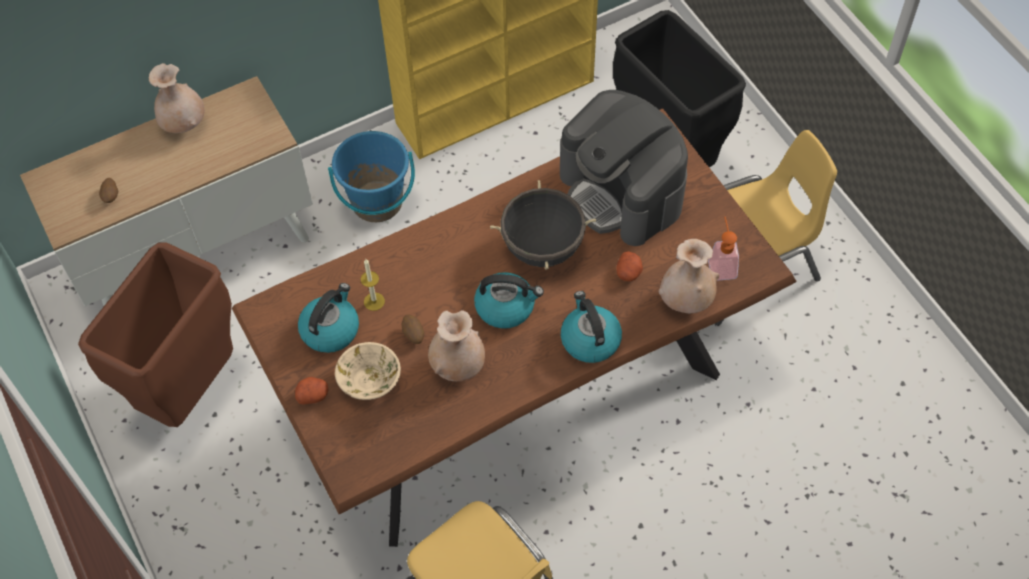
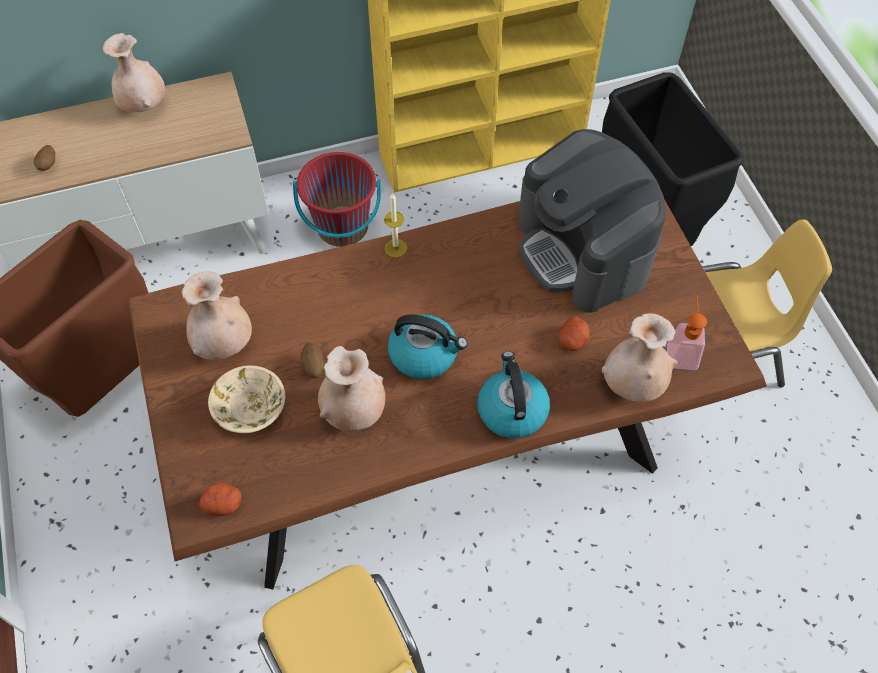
camera: 10 degrees right, 0 degrees up
potato [295,377,328,405] -> potato moved to [199,482,241,516]
kettle [298,283,359,353] -> beige vase [182,271,252,360]
blue bucket [328,131,415,222] -> red bucket [293,152,381,247]
candle [361,259,385,311] -> candle moved to [384,193,407,258]
black cooking pot [490,180,596,270] -> none

